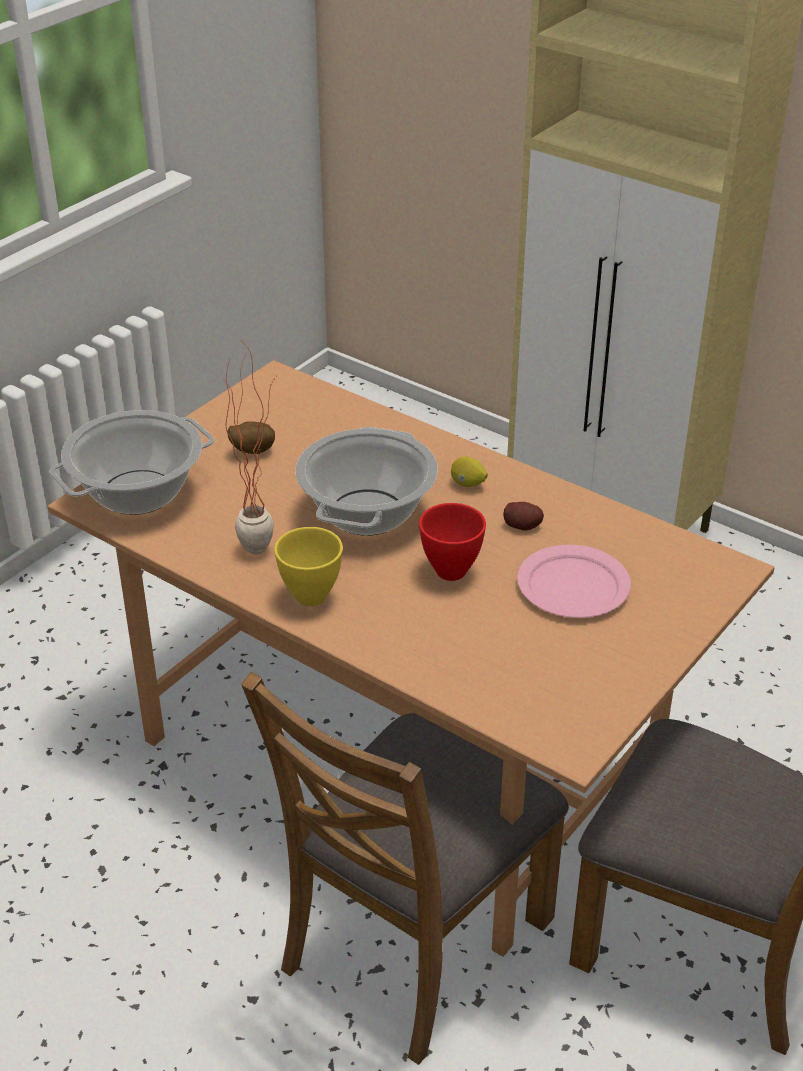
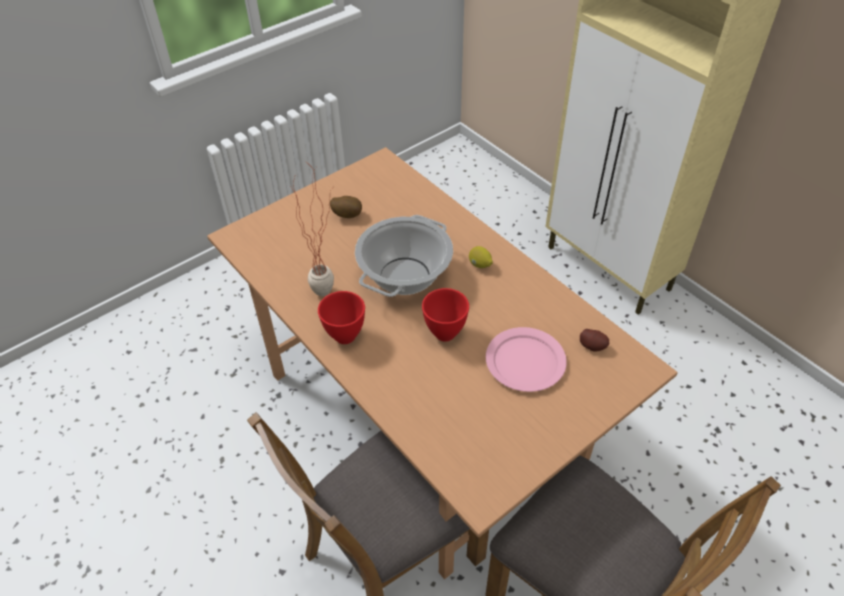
camera: 15 degrees right, 10 degrees up
cooking pot [49,410,214,515] -> none
yellow bowl [274,527,343,606] -> red bowl [318,291,365,344]
potato [503,502,544,530] -> potato moved to [580,329,609,351]

